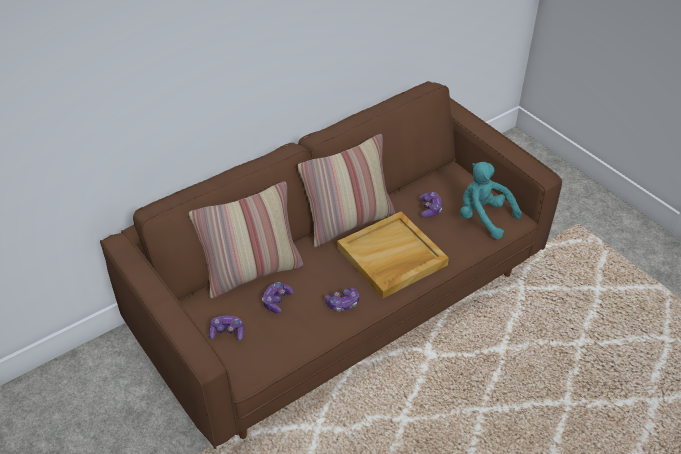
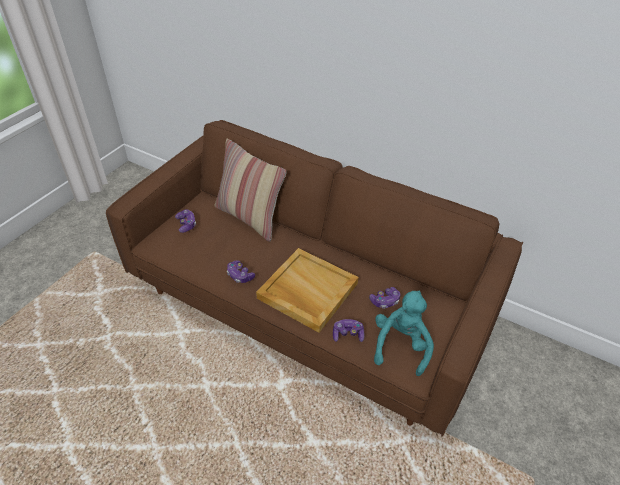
camera: 65 degrees right, 0 degrees up
game controller [262,282,293,314] -> game controller moved to [333,319,364,342]
pillow [298,134,395,247] -> none

